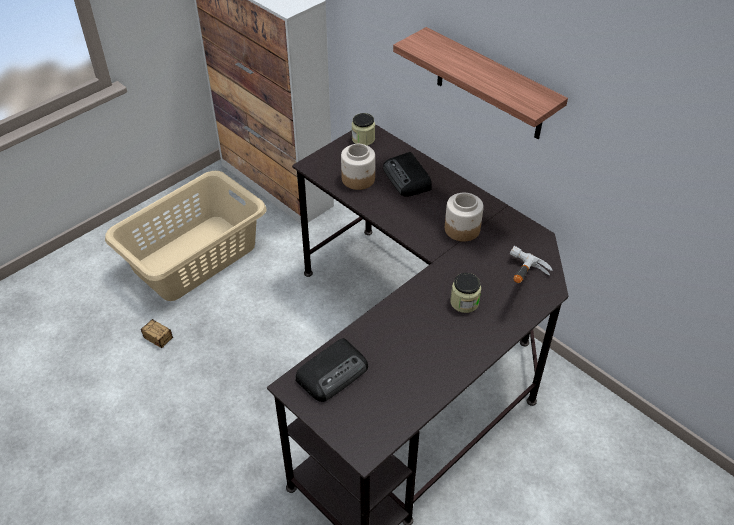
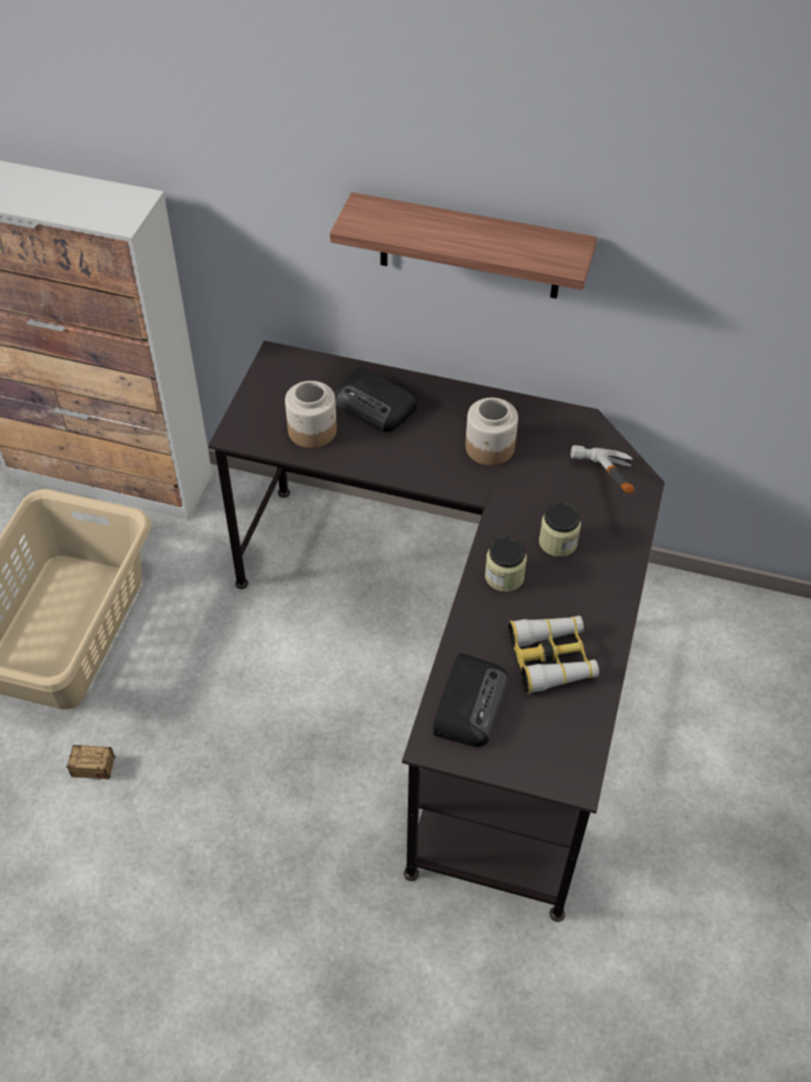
camera: 30 degrees left, 5 degrees up
jar [352,113,375,145] -> jar moved to [485,537,527,592]
none -> binoculars [508,615,599,694]

